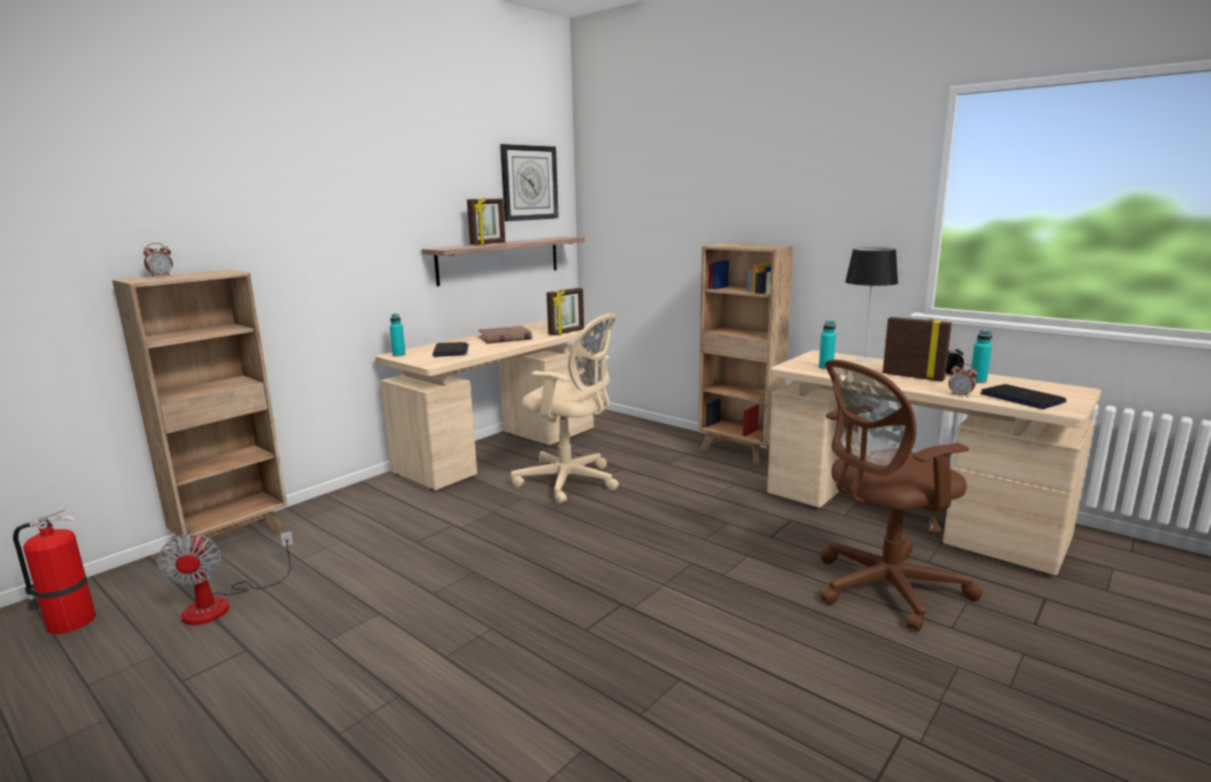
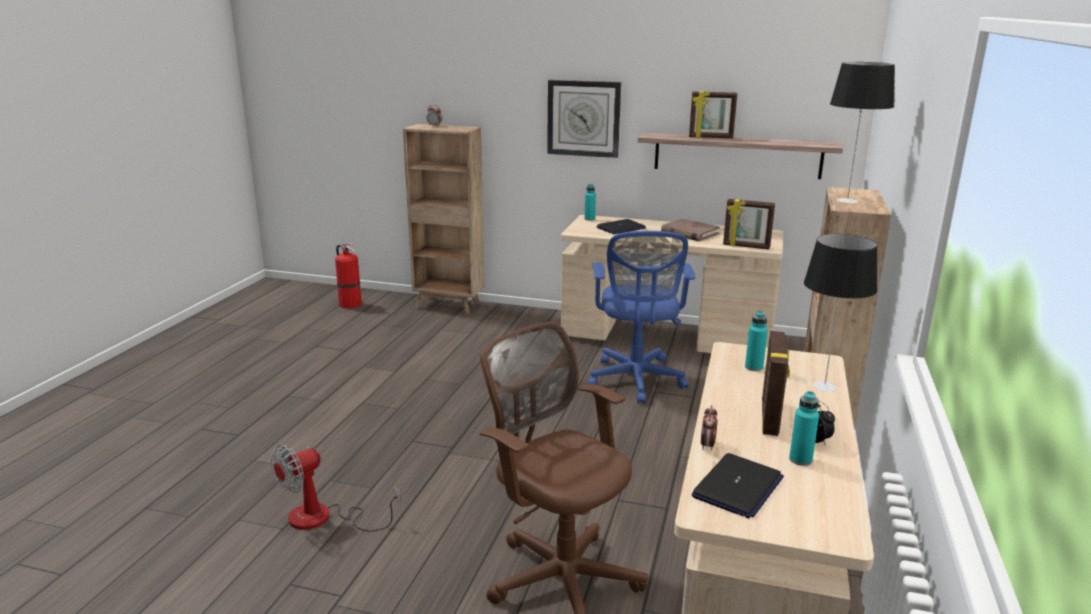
camera: 65 degrees right, 5 degrees up
fan [157,531,293,625] -> fan moved to [271,445,401,531]
wall clock [500,144,559,221] -> wall clock moved to [547,80,621,158]
beige office chair [511,314,619,504] -> blue office chair [587,231,695,404]
none -> table lamp [830,62,895,203]

